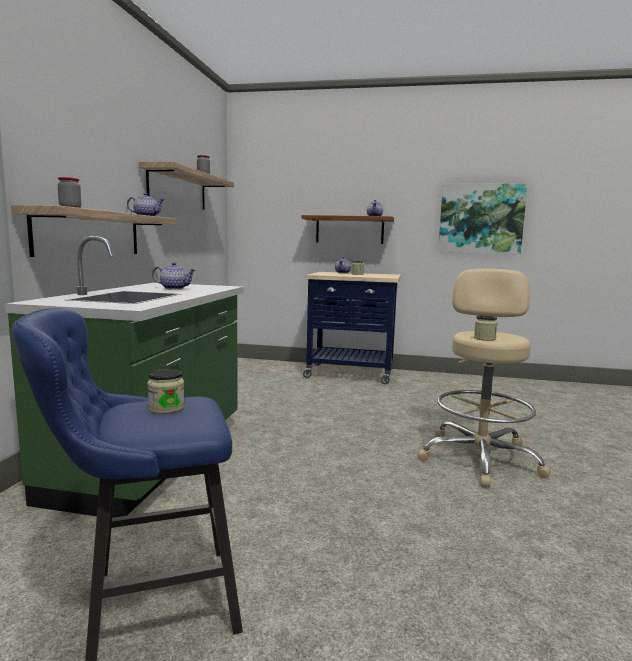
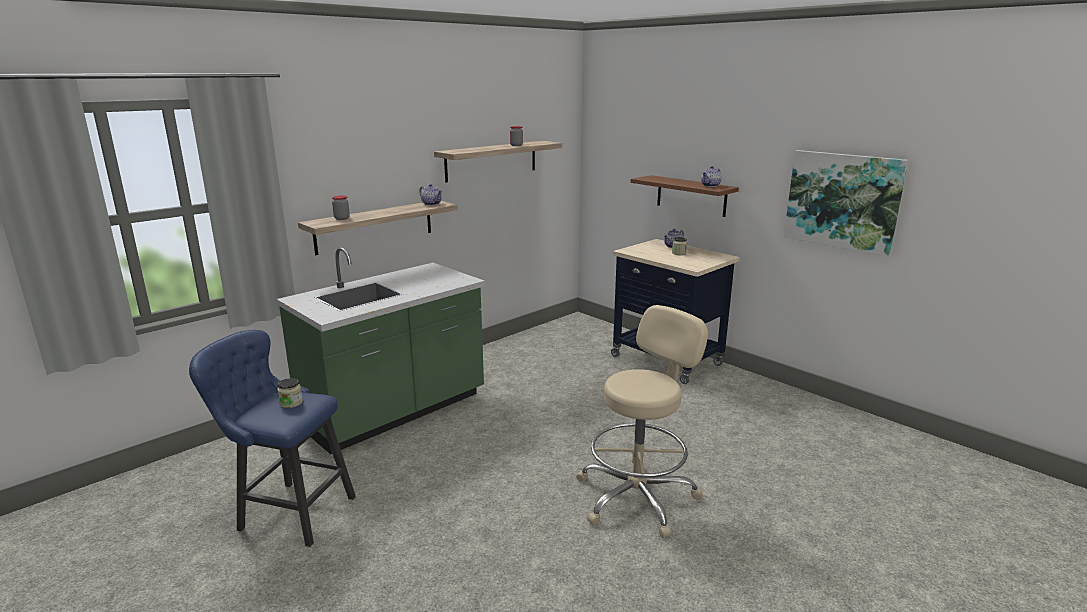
camera: 35 degrees right, 10 degrees up
teapot [152,262,195,290] -> none
jar [474,315,497,341] -> none

